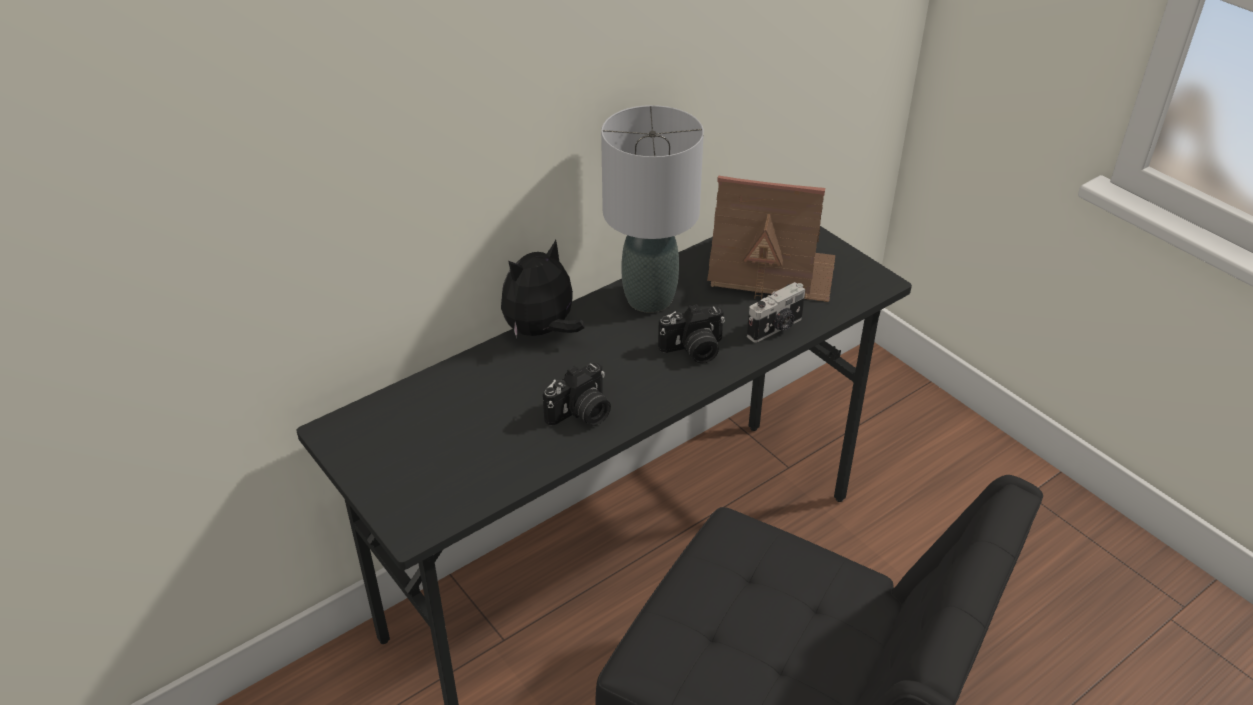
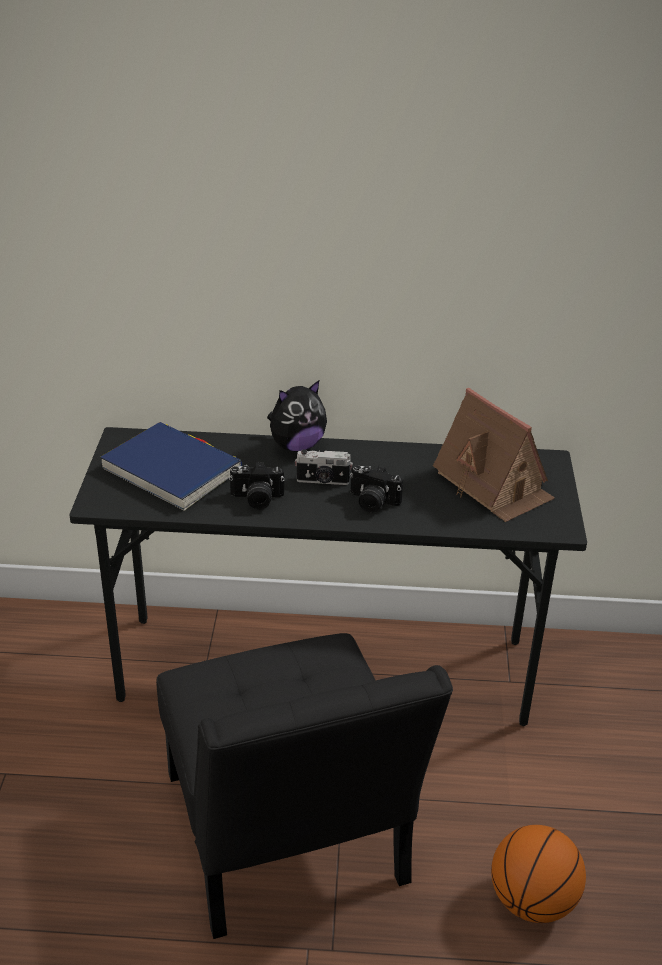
camera: 40 degrees right, 5 degrees down
plush toy [501,240,585,339] -> plush toy turned 150 degrees clockwise [267,380,327,451]
grey table lamp [601,105,704,313] -> none
camera [747,282,805,343] -> camera moved to [295,449,353,485]
none -> blue book [100,422,242,511]
none -> basketball [491,825,586,923]

